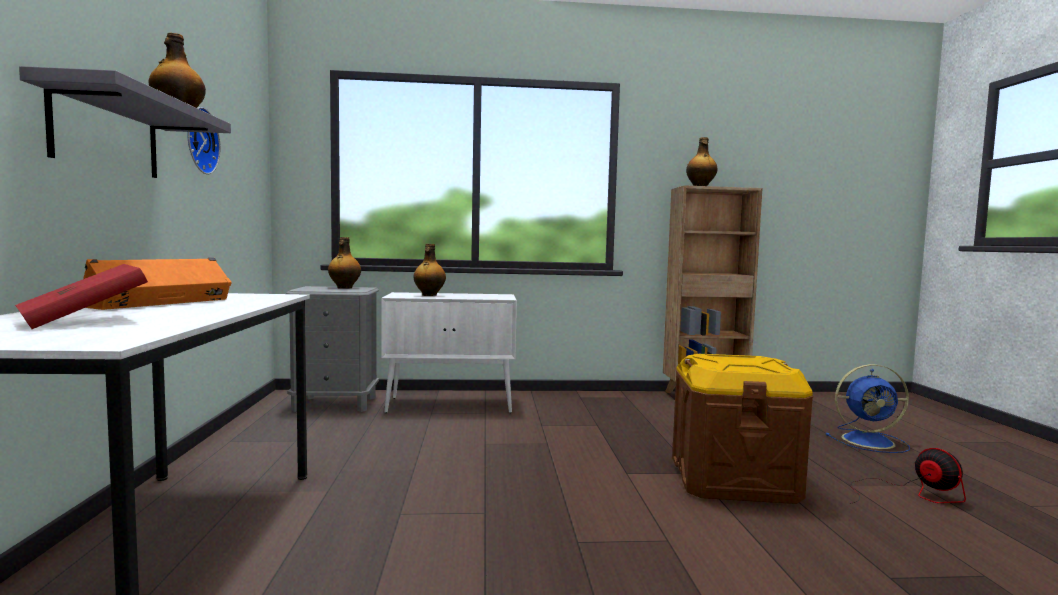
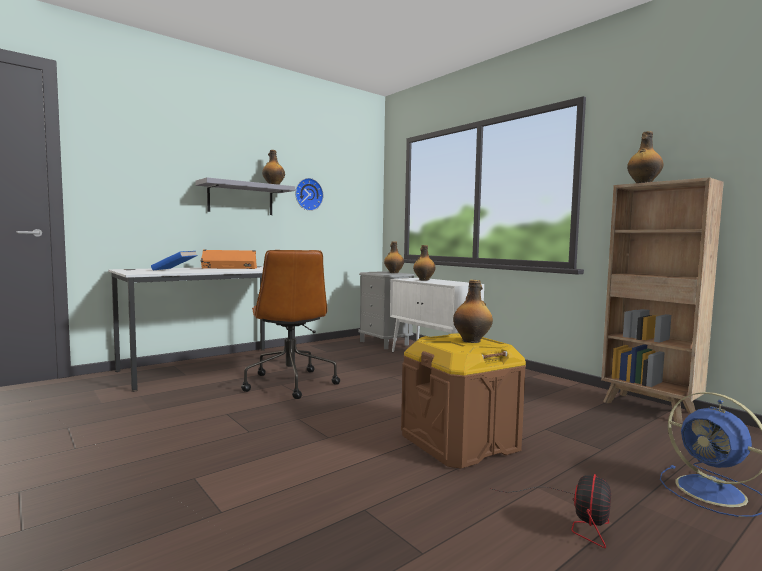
camera: 55 degrees right, 0 degrees up
red book [15,264,148,329] -> blue book [151,251,198,270]
none -> brown office chair [241,250,340,399]
none -> bottle [453,280,493,343]

